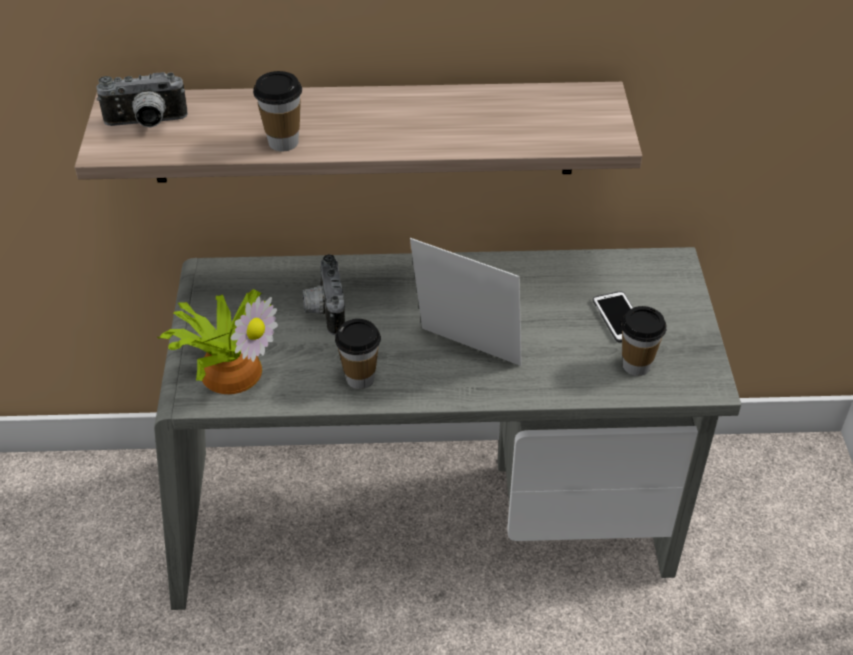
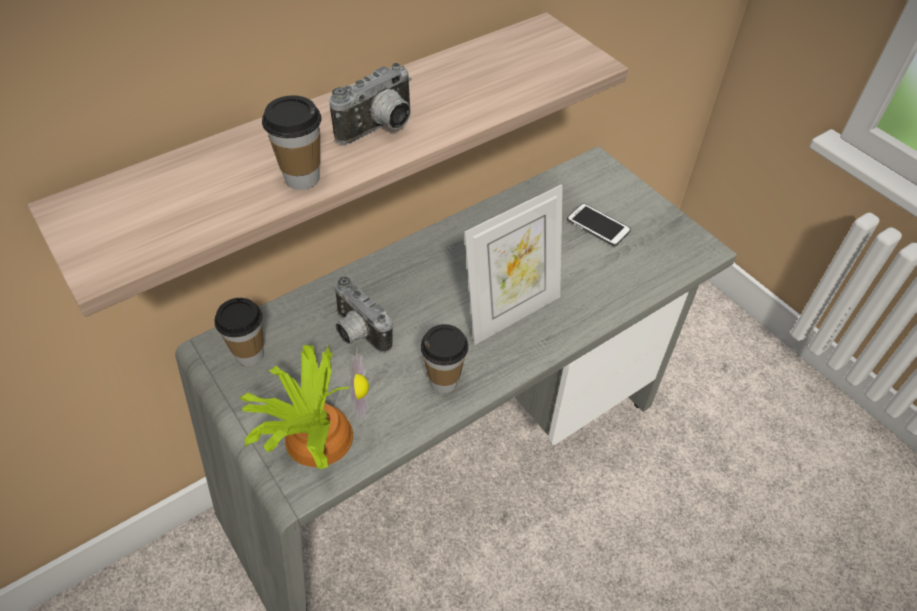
camera: 35 degrees left, 5 degrees up
camera [96,72,188,128] -> camera moved to [329,63,411,144]
picture frame [410,238,522,366] -> picture frame turned 150 degrees clockwise [464,184,563,345]
cup [621,306,667,376] -> cup moved to [214,298,264,366]

